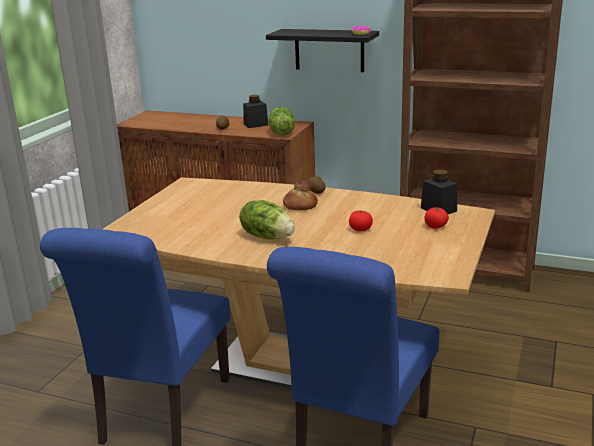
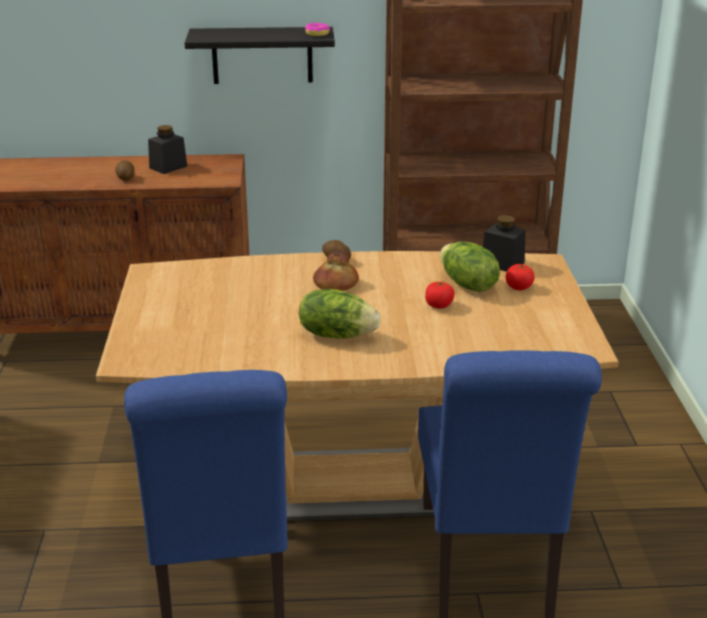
camera: 25 degrees left, 5 degrees up
lettuce [269,107,295,135] -> lettuce moved to [440,242,500,292]

